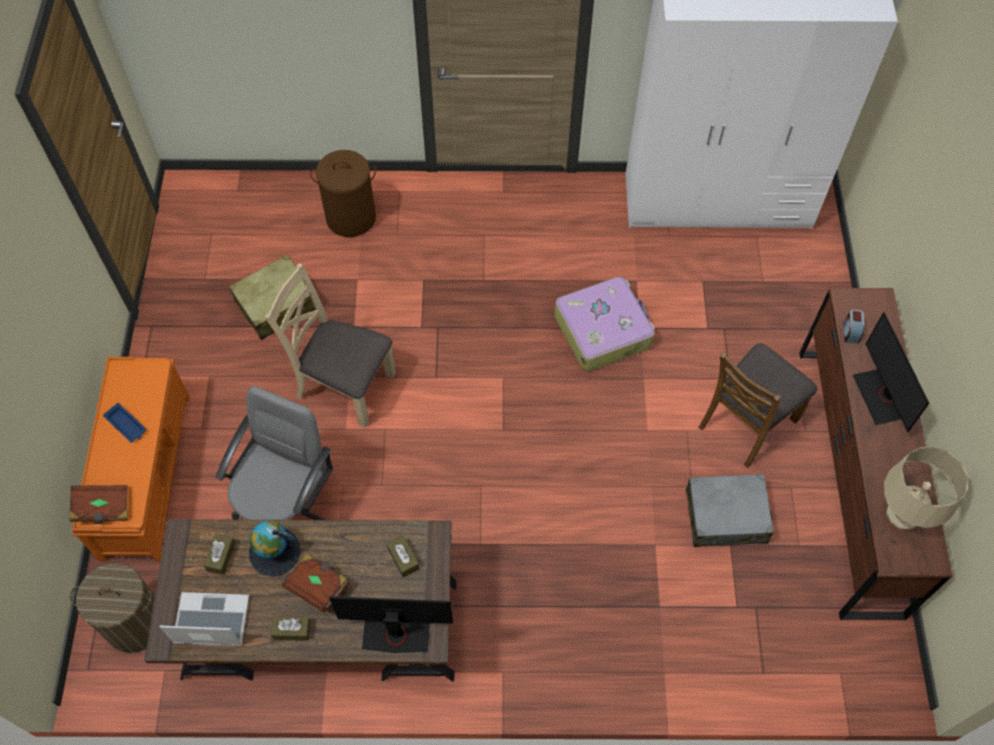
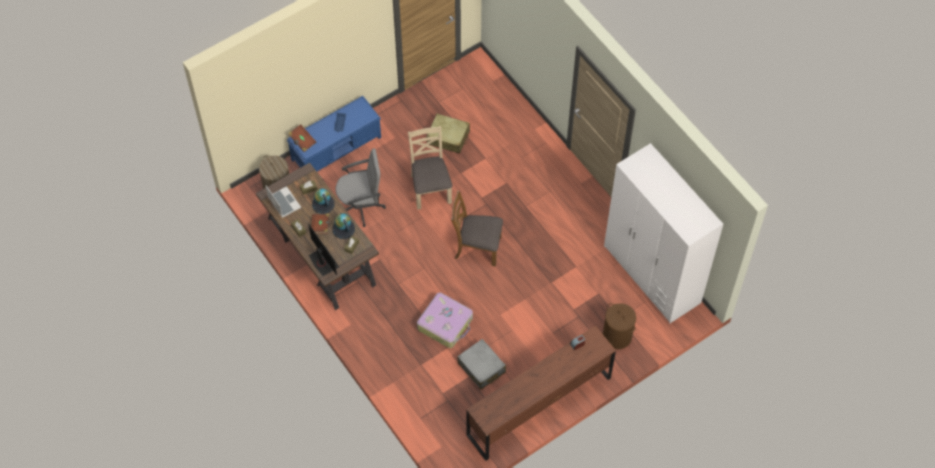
camera: 55 degrees right, 0 degrees up
orange bench [72,357,190,562] -> blue bench [287,96,381,171]
brown laundry basket [310,150,376,237] -> brown laundry basket moved to [603,303,636,349]
suitcase [555,277,655,371] -> suitcase moved to [417,292,473,348]
brown chair [698,343,817,468] -> brown chair moved to [451,191,503,266]
monitor [853,312,929,432] -> none
beige table lamp [884,446,968,530] -> none
none -> globe [332,214,355,239]

